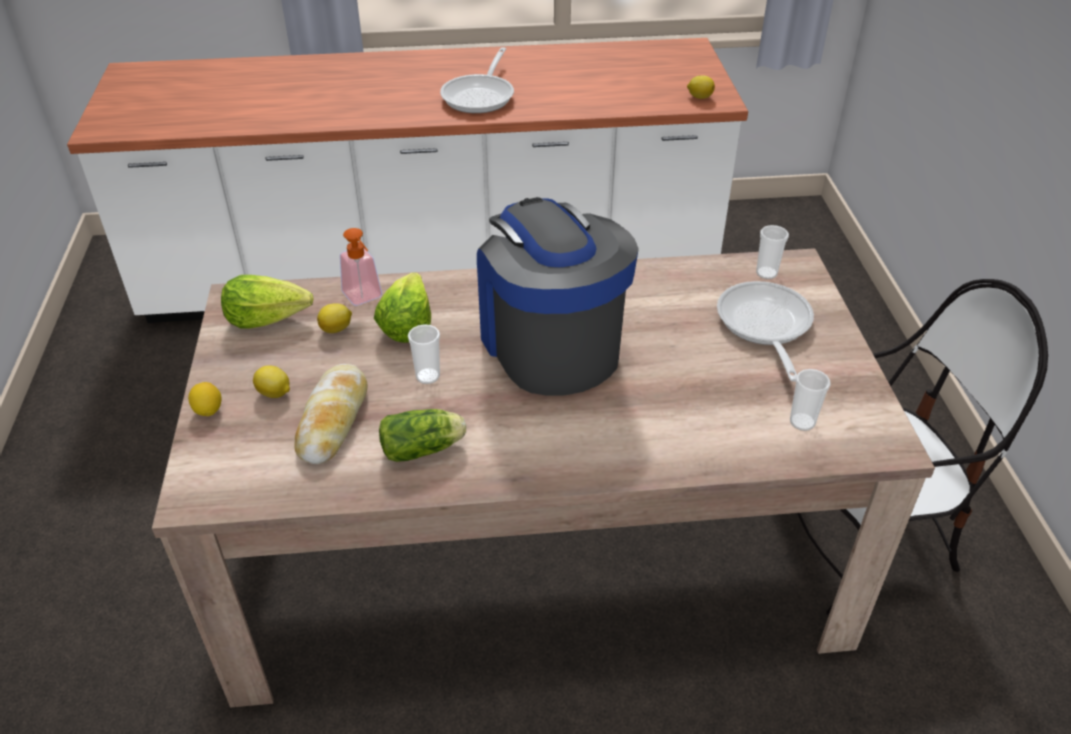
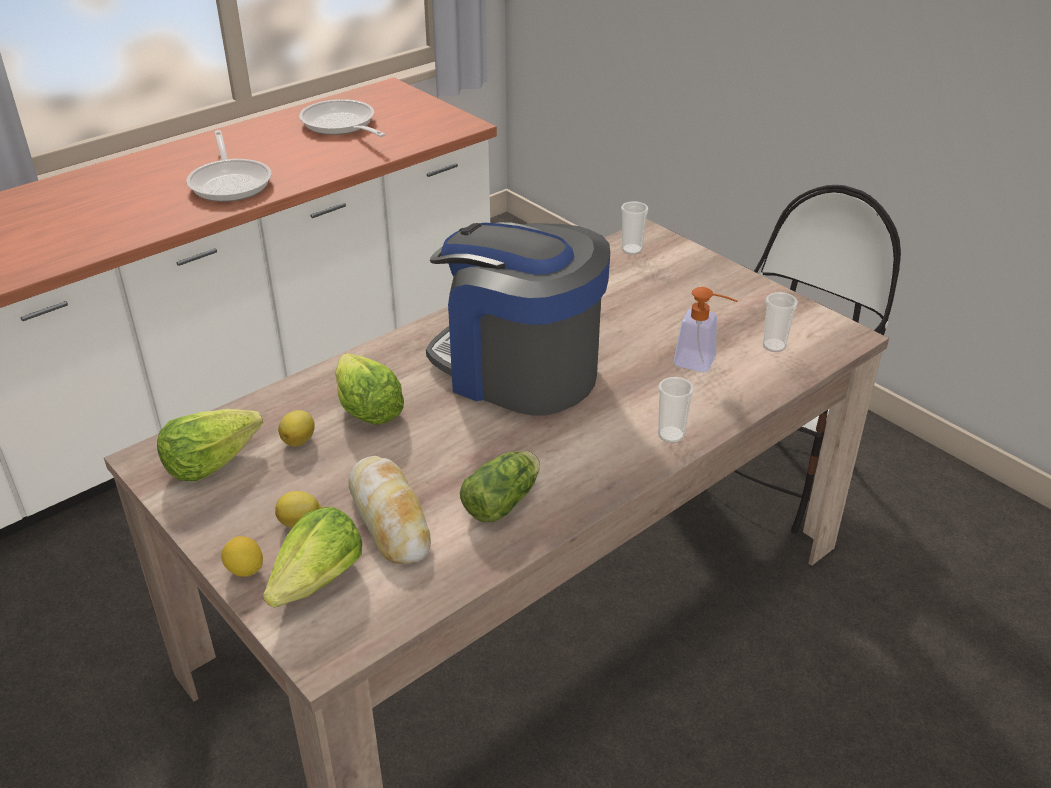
camera: 35 degrees left, 5 degrees down
soap dispenser [340,228,382,306] -> soap dispenser moved to [674,287,738,372]
cup [408,324,440,384] -> cup moved to [658,377,694,443]
lemon [687,75,715,99] -> none
frying pan [717,281,814,382] -> frying pan moved to [299,99,386,137]
none -> lettuce [263,507,362,608]

